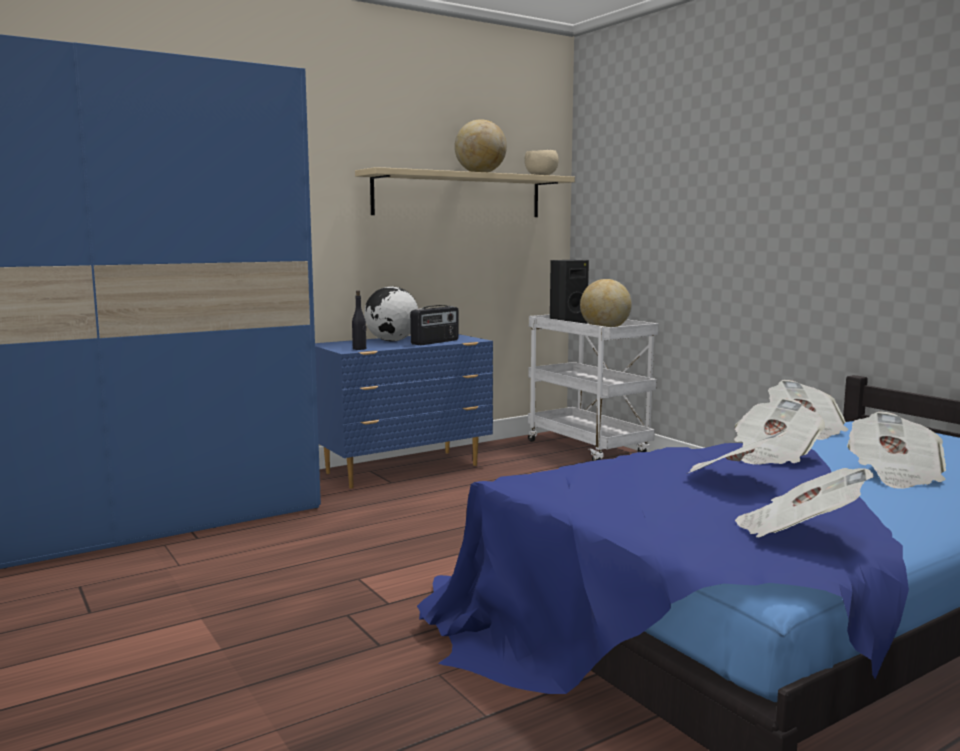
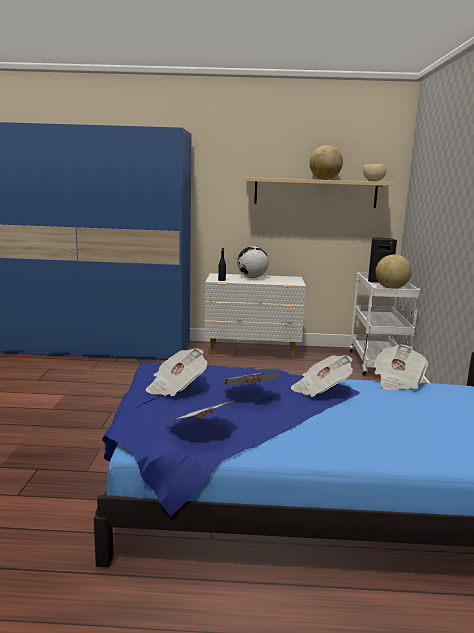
camera: 35 degrees right, 5 degrees up
blue dresser [315,334,493,489] -> white dresser [205,273,306,359]
radio [410,305,459,345] -> none
newspaper [847,412,946,489] -> newspaper moved to [146,349,207,396]

